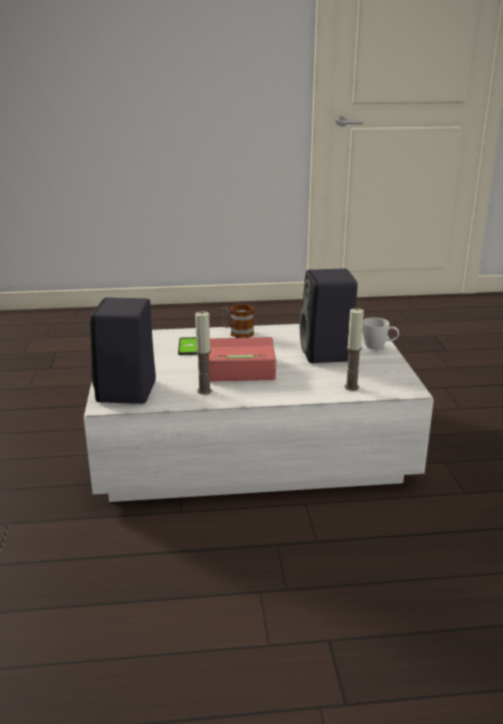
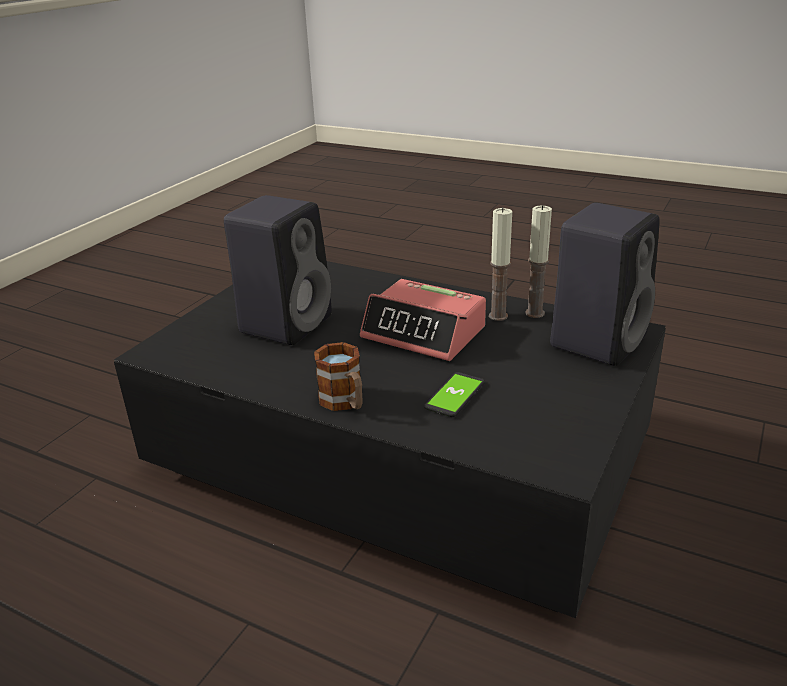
camera: 145 degrees left, 5 degrees up
white coffee table [84,324,434,502] -> black coffee table [114,261,666,618]
candle [345,308,364,391] -> candle moved to [525,205,552,318]
white mug [363,317,399,349] -> none

